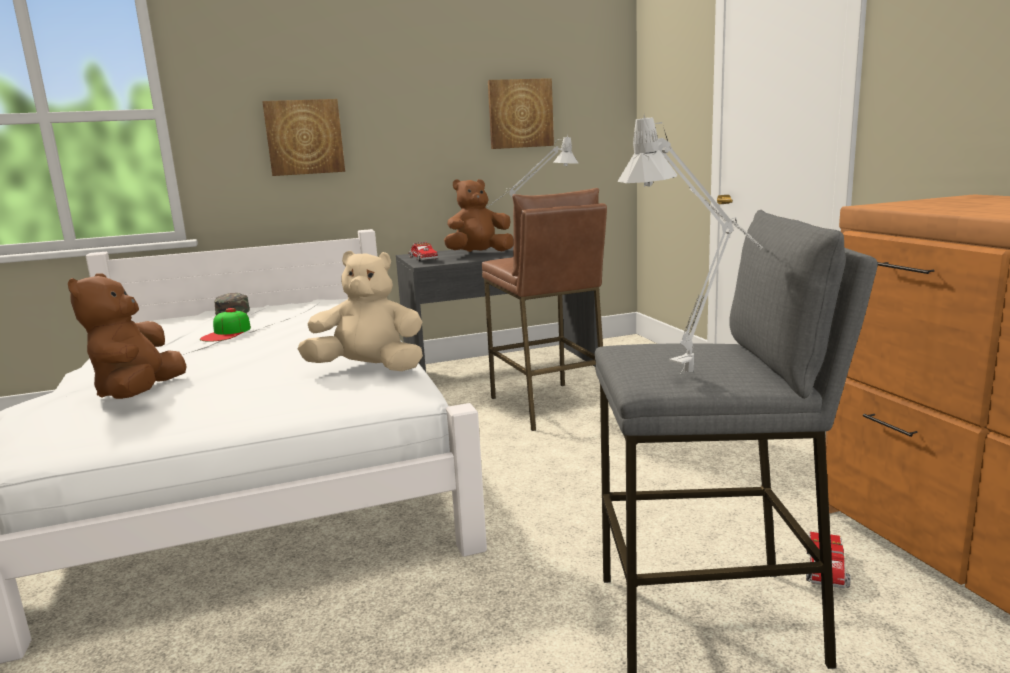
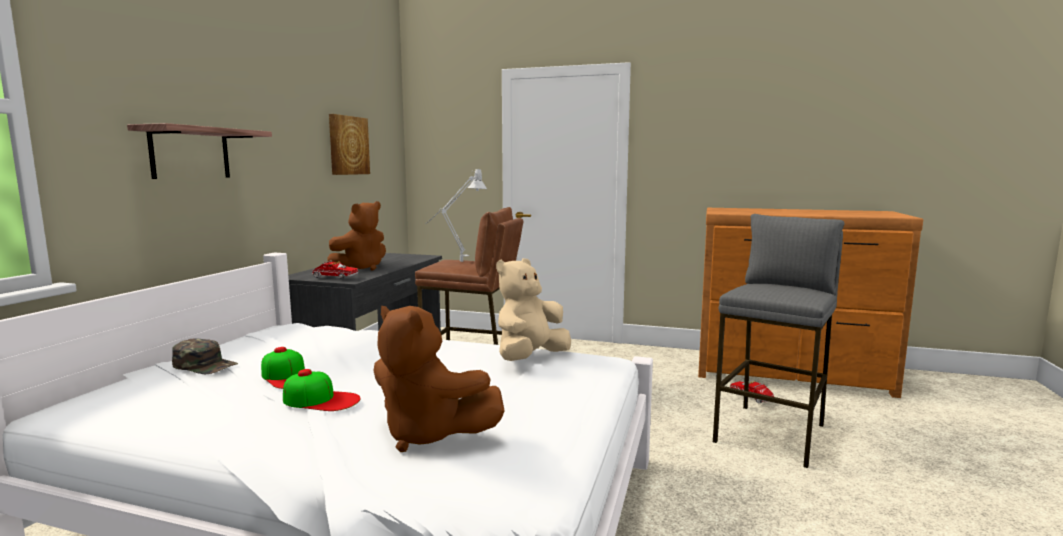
camera: 55 degrees left, 5 degrees down
picture [262,99,345,176] -> shelf [127,123,272,179]
brown plush toy [444,179,514,252] -> brown plush toy turned 150 degrees counterclockwise [327,201,386,270]
grey table lamp [617,115,763,377] -> none
none -> cap [283,369,360,411]

